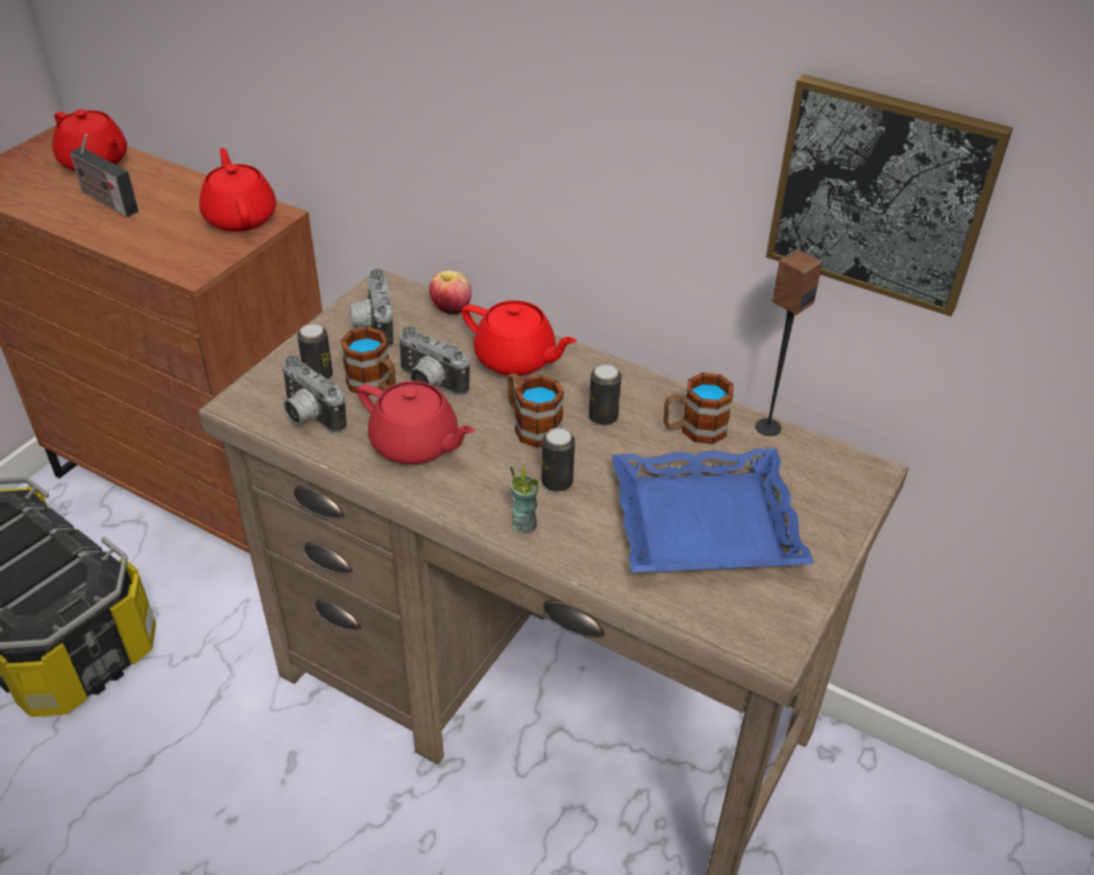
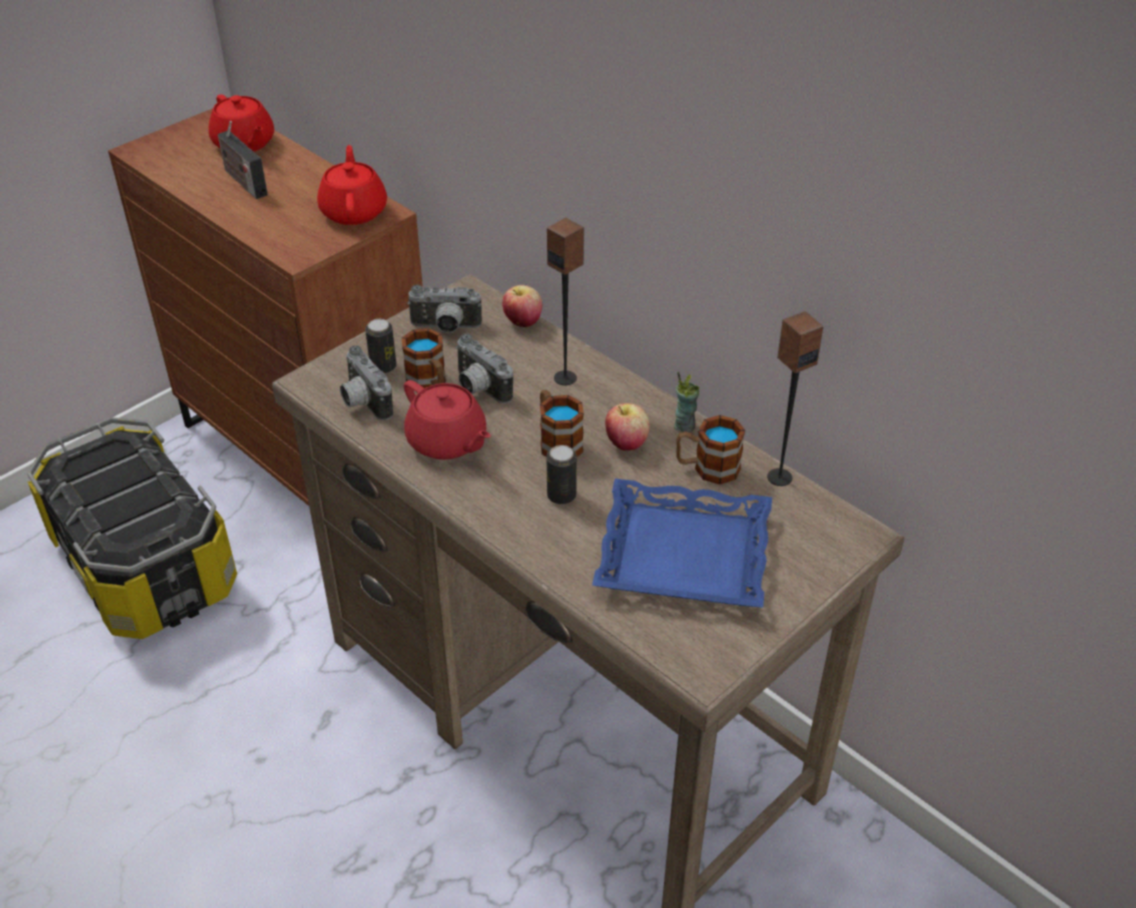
camera: 15 degrees right, 0 degrees up
camera [350,269,393,348] -> camera turned 90 degrees counterclockwise [407,285,482,333]
red teapot [462,300,577,376] -> speaker [547,218,584,386]
cup [510,466,539,534] -> cup moved to [674,371,699,432]
can [589,364,621,425] -> apple [605,403,650,451]
picture [766,74,1013,317] -> none

